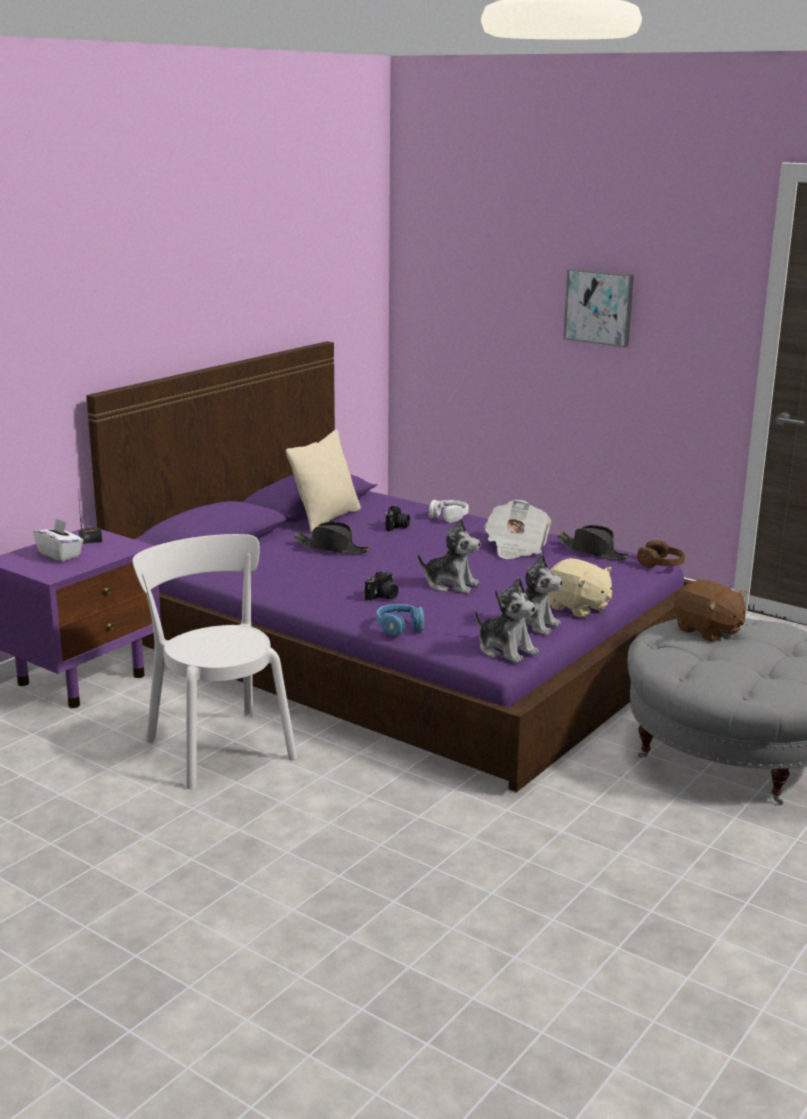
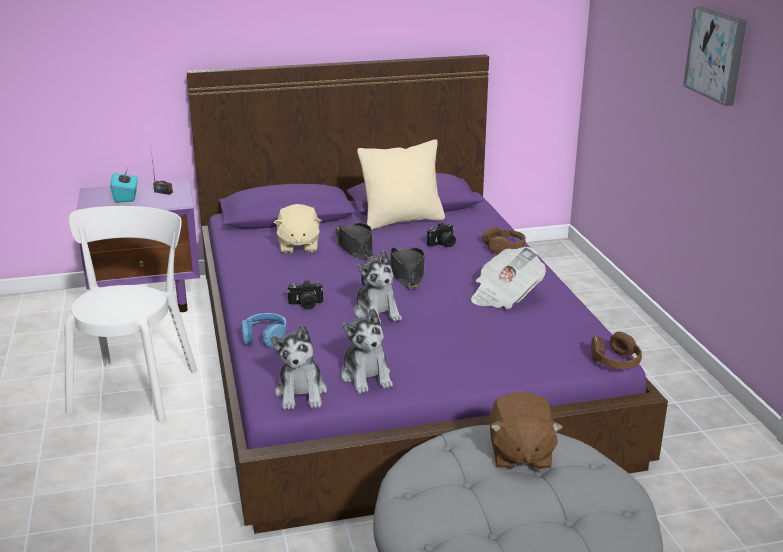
camera: 40 degrees right, 5 degrees up
white tissue box [33,518,83,562] -> turquoise tissue box [110,168,138,203]
white headphones [429,500,469,523] -> brown headphones [483,227,526,254]
beige plush toy [548,558,613,618] -> beige plush toy moved to [274,204,321,254]
black hat [557,525,631,560] -> black hat moved to [390,247,425,289]

